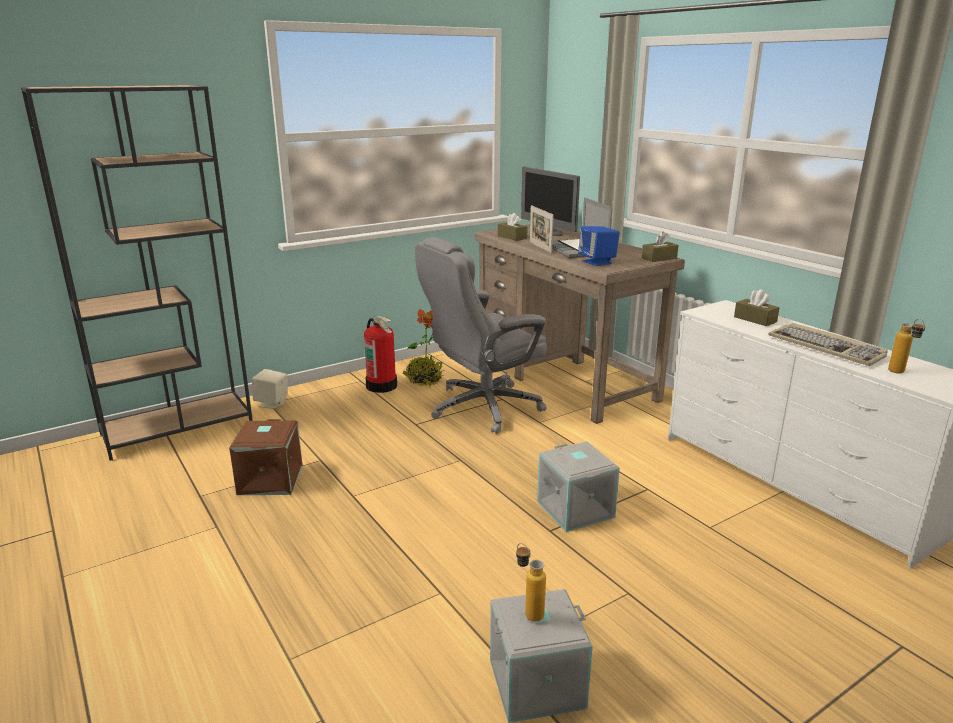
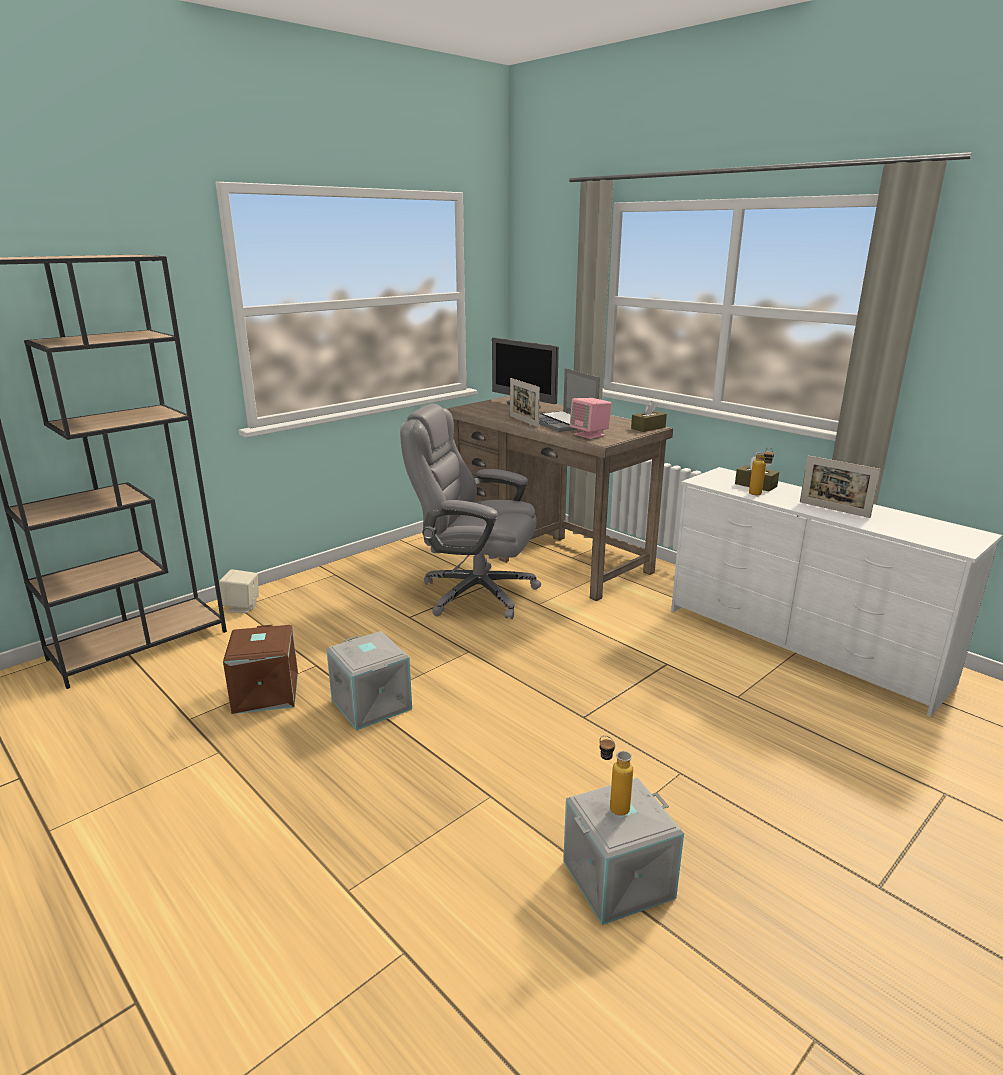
camera: 10 degrees left, 0 degrees up
fire extinguisher [364,316,397,393] -> none
potted plant [403,309,444,387] -> none
grey office chair [415,237,547,434] -> grey office chair turned 60 degrees clockwise [400,404,541,619]
brown tissue box [498,213,528,241] -> none
grey storage box [537,441,620,532] -> grey storage box moved to [326,631,412,731]
blue speaker [578,226,620,266] -> pink speaker [570,398,612,439]
keyboard [768,323,888,366] -> picture frame [800,456,881,518]
bottle [888,319,925,373] -> bottle moved to [749,447,774,495]

